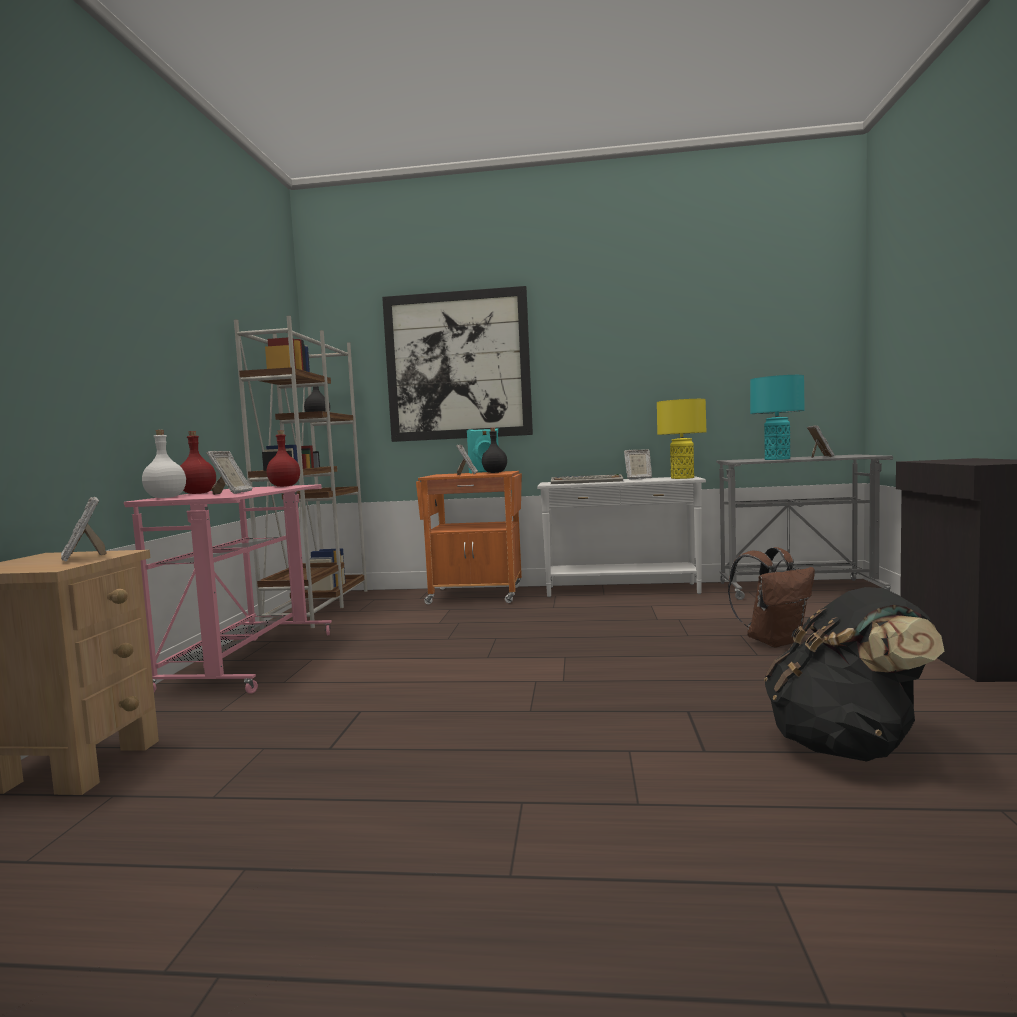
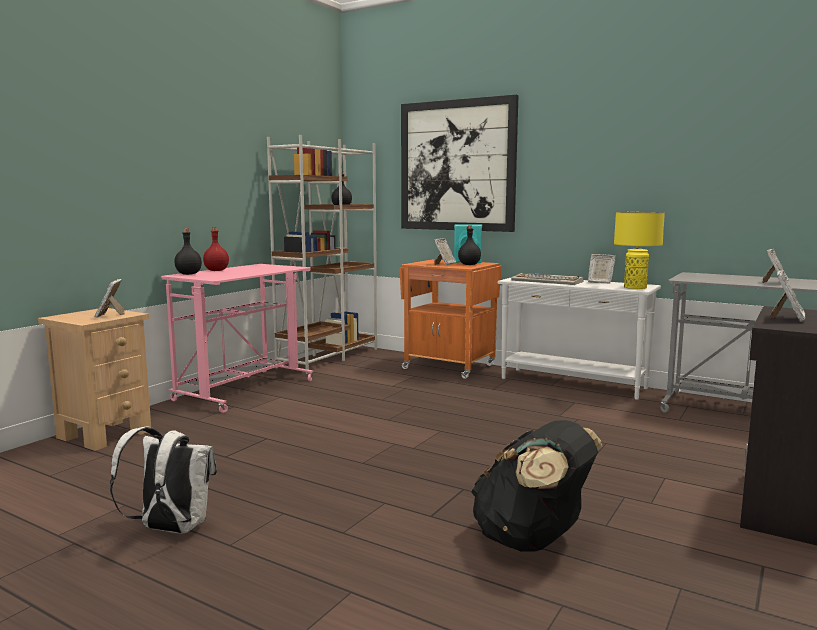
camera: 25 degrees right, 5 degrees up
white bottle [142,430,186,498] -> black bottle [174,229,202,275]
picture frame [206,451,252,495] -> picture frame moved to [770,270,805,322]
red bottle [267,430,300,487] -> none
brown backpack [728,547,815,647] -> none
turquoise table lamp [750,375,805,460] -> none
none -> white backpack [110,426,217,534]

